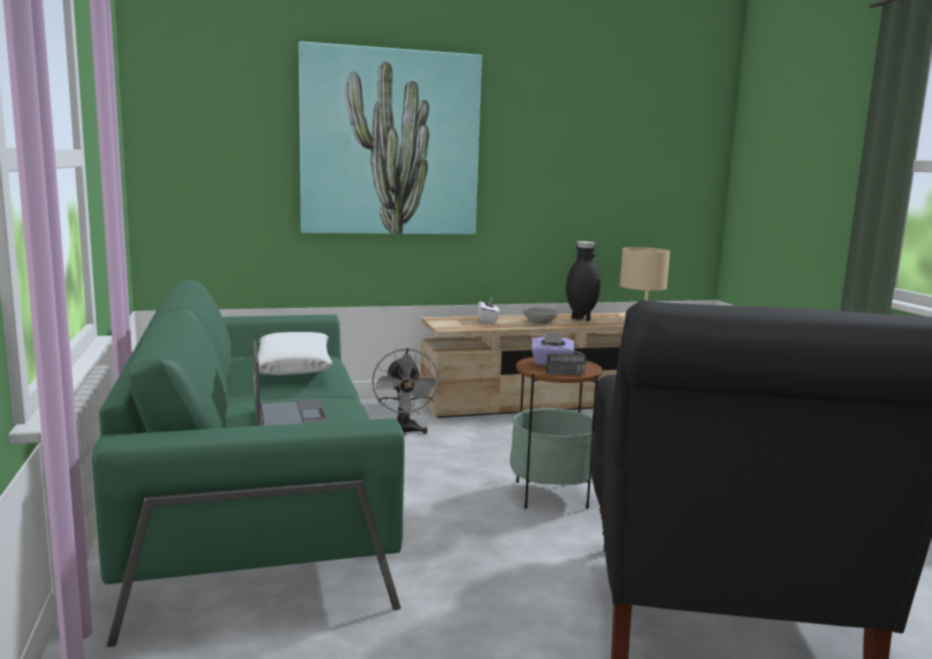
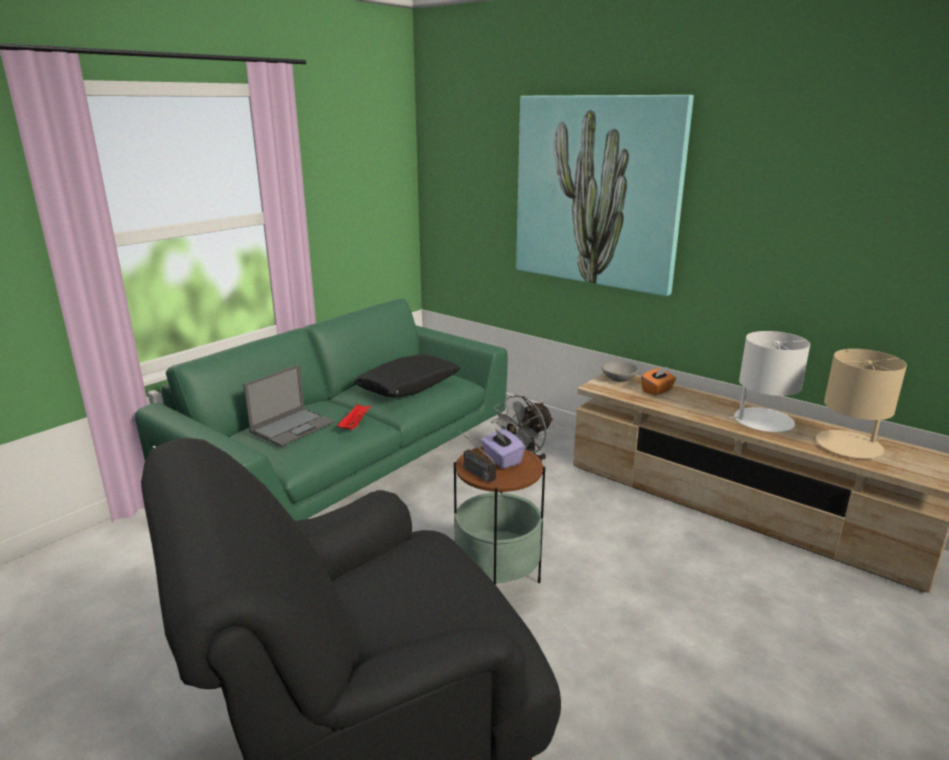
camera: 55 degrees right, 10 degrees up
white pillow [253,332,333,375] -> black pillow [354,354,460,397]
white tissue box [478,298,499,323] -> orange tissue box [641,367,676,396]
grey bowl [523,307,558,324] -> grey bowl moved to [602,361,639,382]
black vase [566,241,600,321] -> white table lamp [728,331,810,432]
none -> red tray [337,404,373,430]

